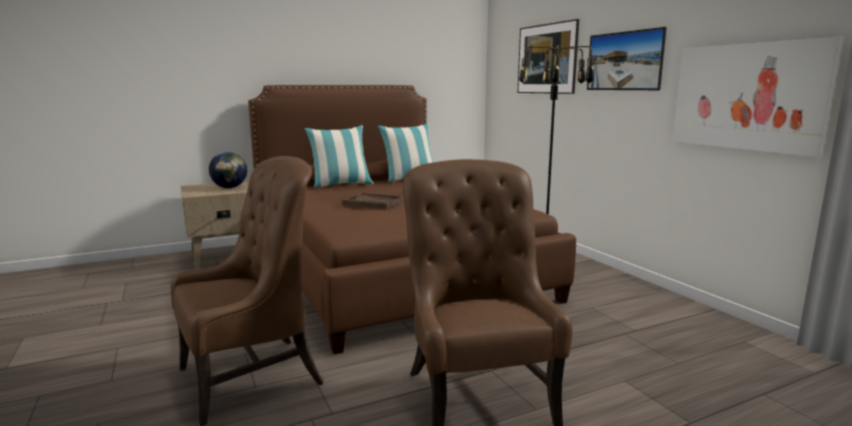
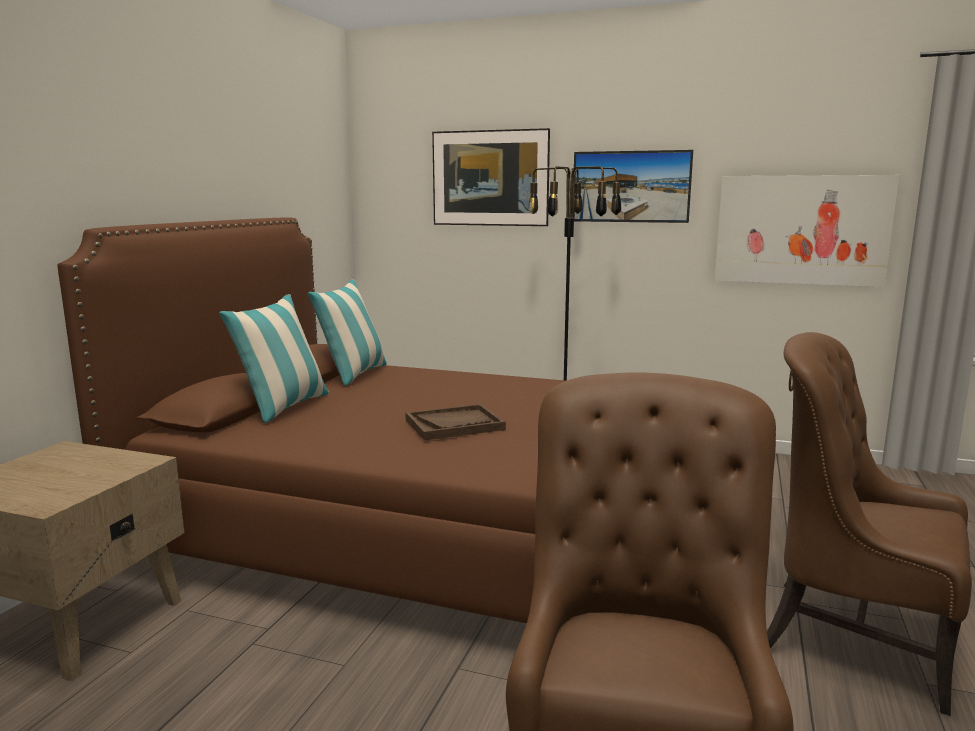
camera: 45 degrees left, 0 degrees up
globe [209,152,247,188] -> none

